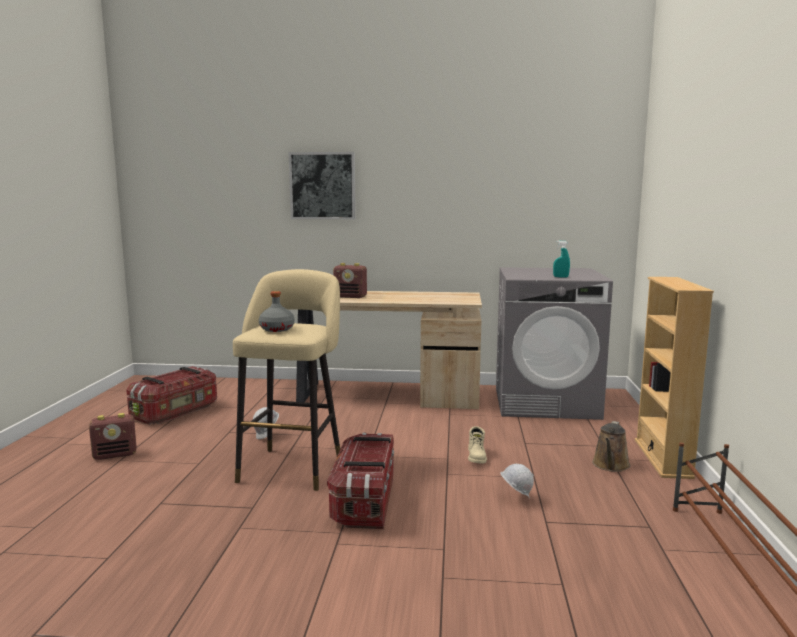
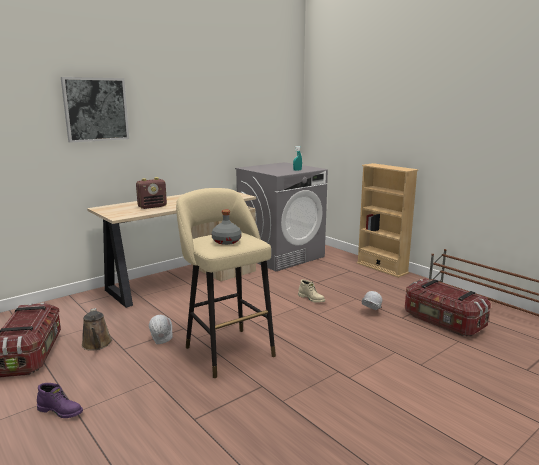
camera: 45 degrees left, 5 degrees up
radio [89,413,136,460] -> purple boot [37,383,83,418]
storage box [327,433,394,529] -> storage box moved to [405,278,491,337]
brown watering can [592,421,631,472] -> brown watering can moved to [81,308,112,351]

